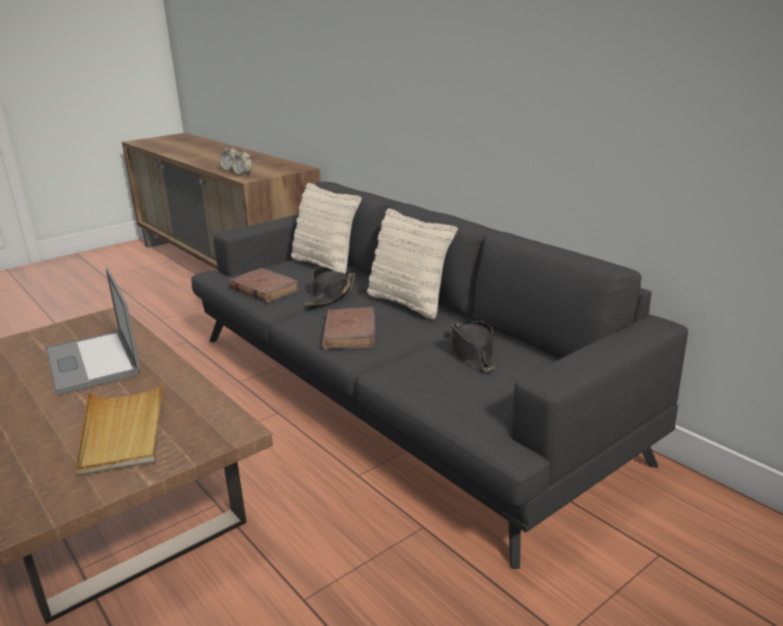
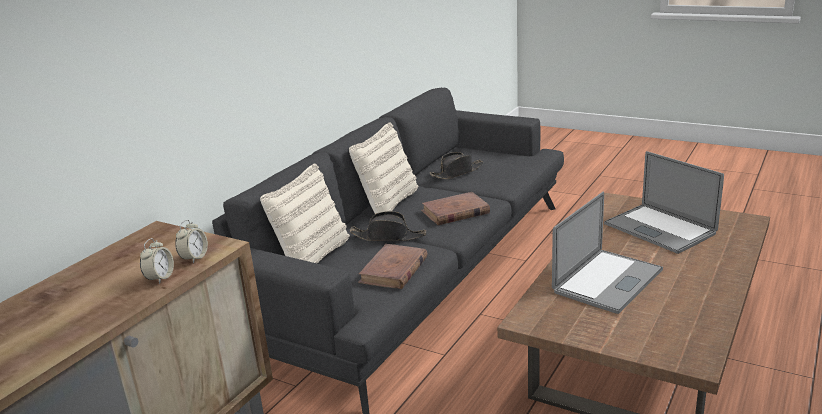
camera: 110 degrees left, 0 degrees up
beige tray [76,380,164,476] -> laptop [604,151,724,254]

